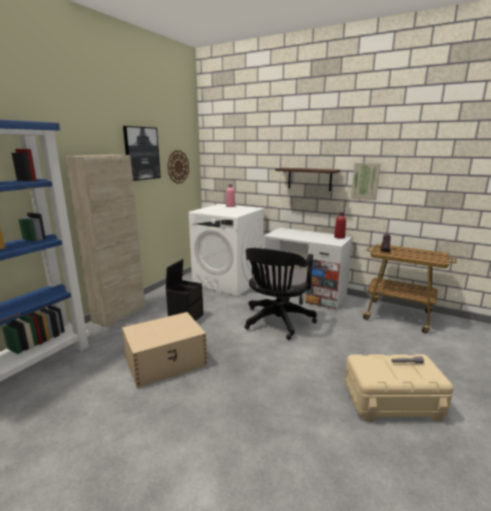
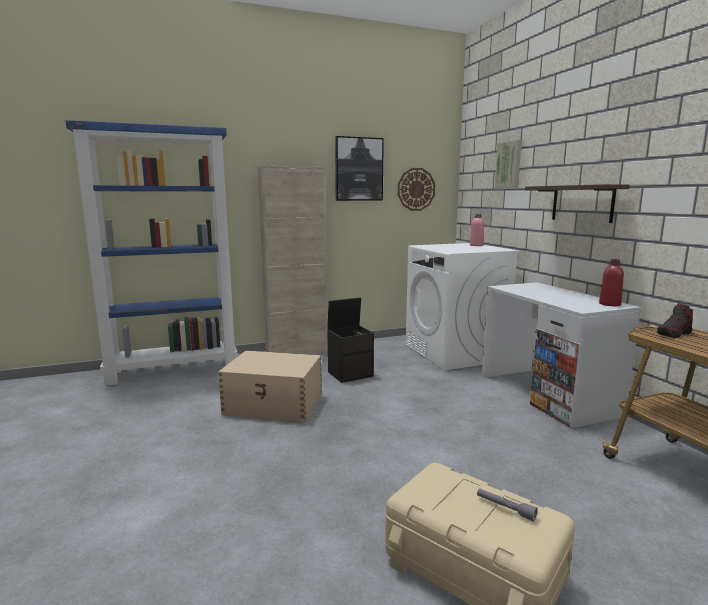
camera: 40 degrees right, 5 degrees down
black office chair [245,248,317,340] -> none
picture [351,163,381,201] -> picture moved to [494,140,522,190]

